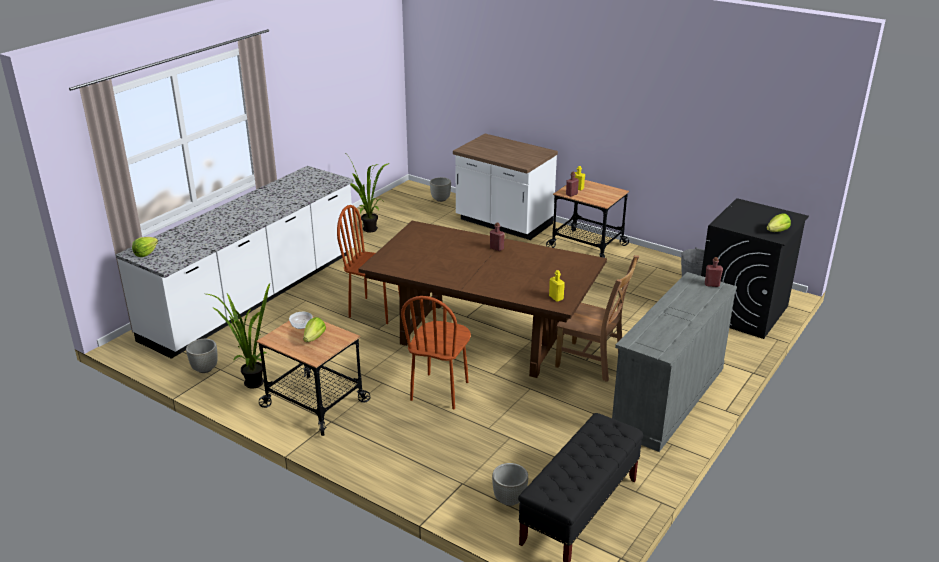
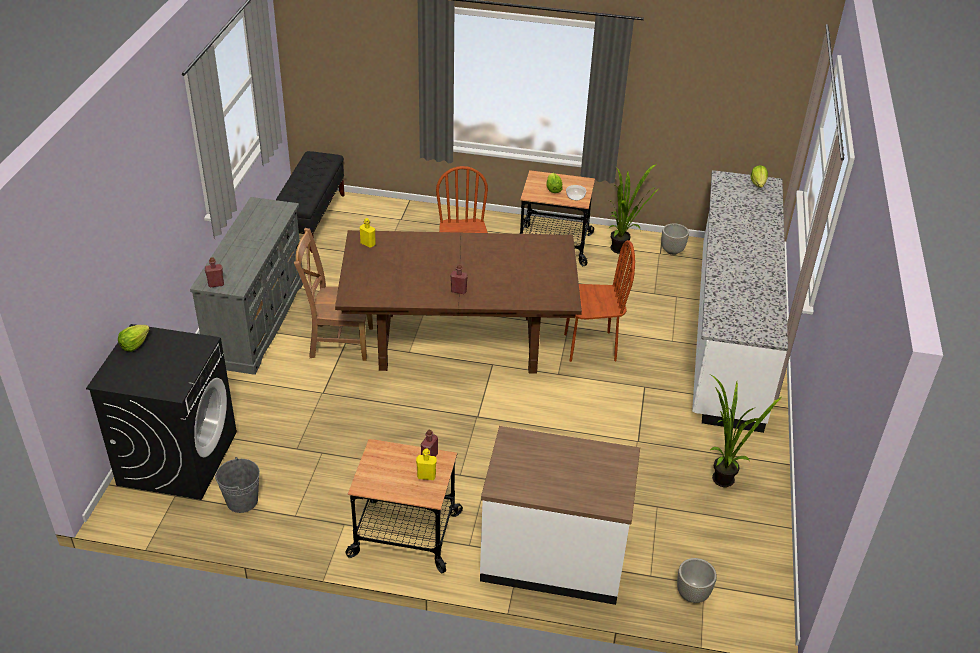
camera: 155 degrees right, 10 degrees up
grey planter [492,463,528,506] -> none

